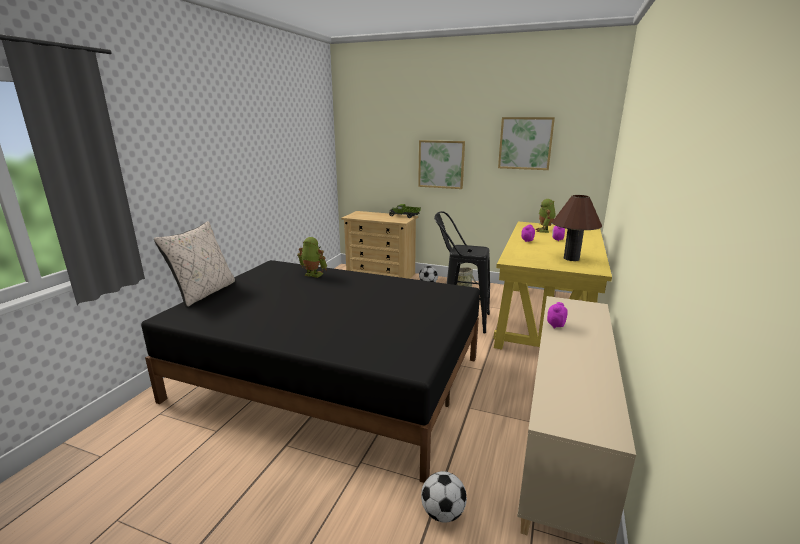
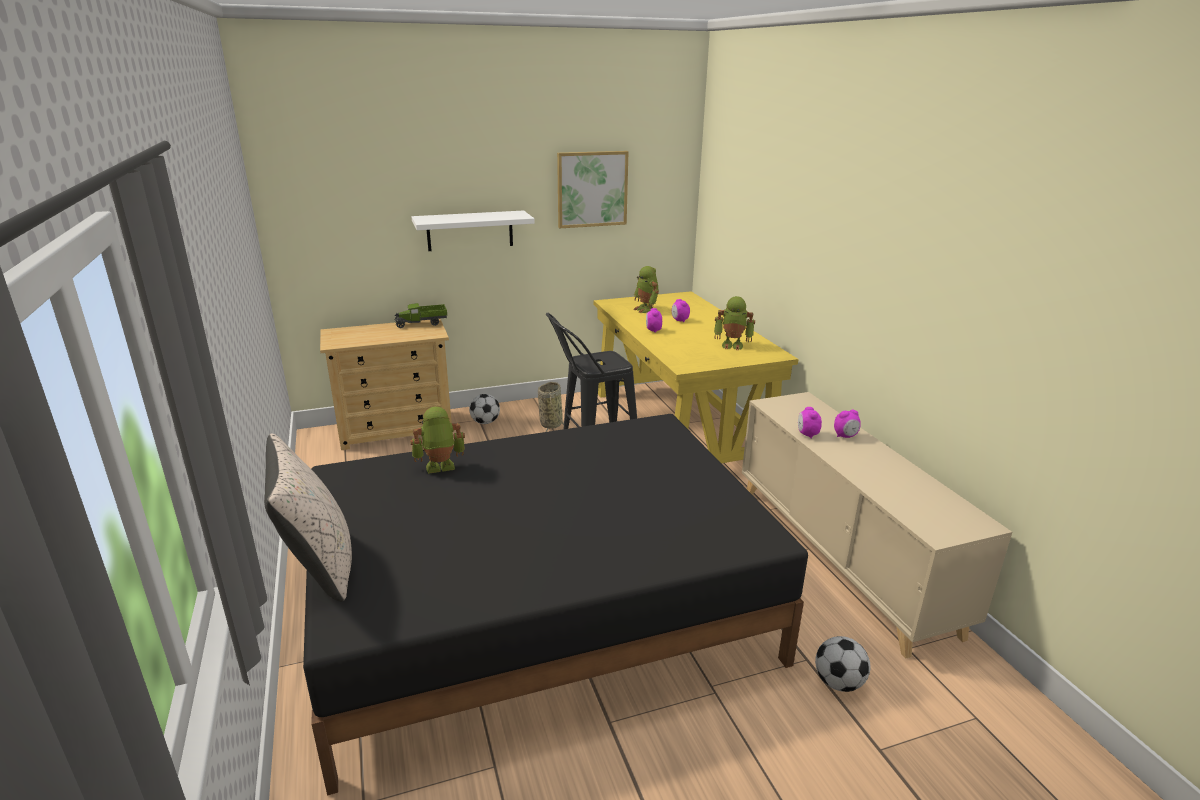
camera: 40 degrees left, 5 degrees up
picture [418,140,465,189] -> white shelf [412,210,535,251]
brown table lamp [552,195,602,261] -> toy robot [714,296,755,351]
none -> alarm clock [834,409,861,438]

